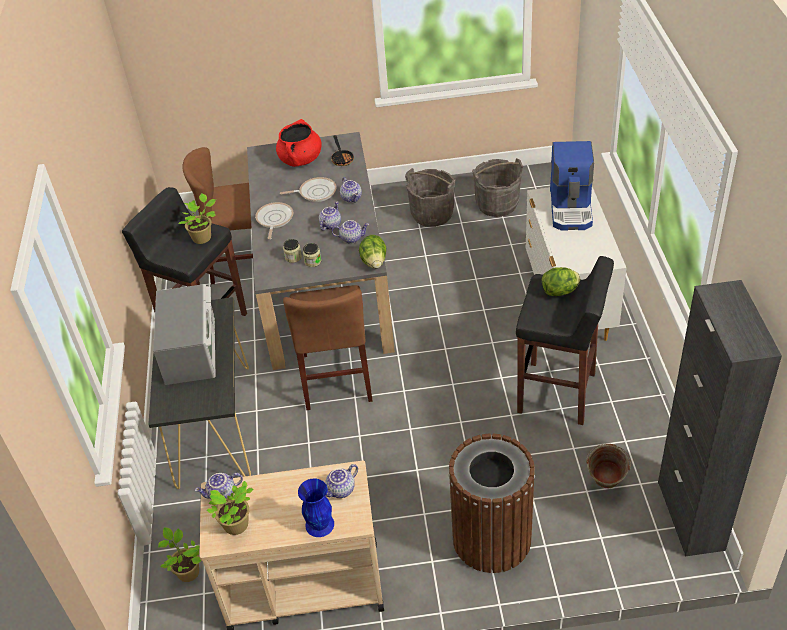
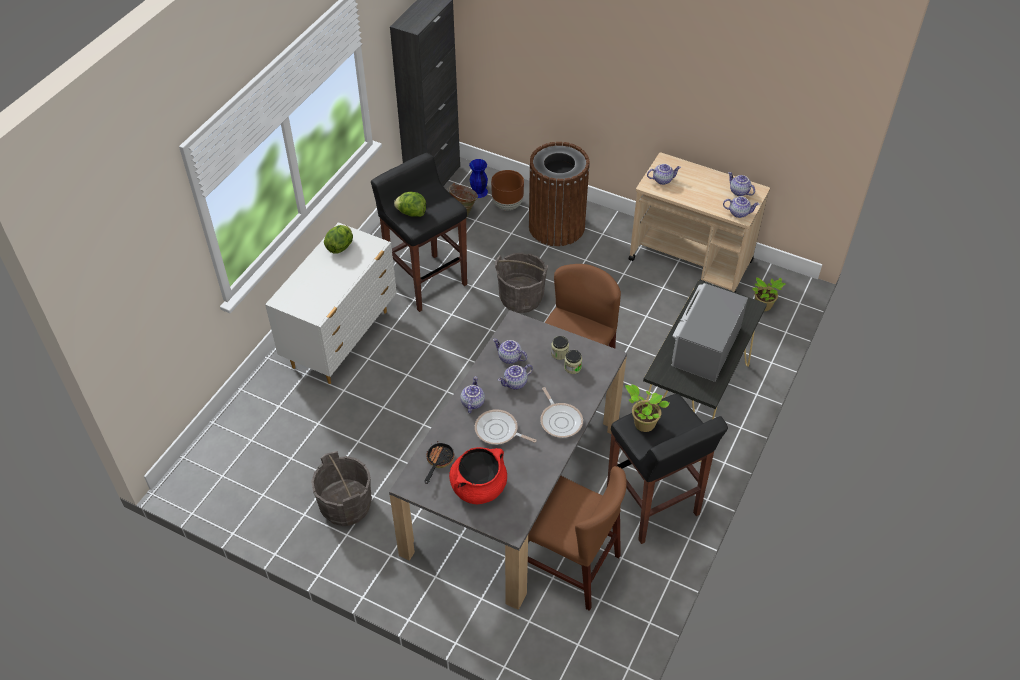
camera: 150 degrees left, 5 degrees up
potted plant [207,481,253,535] -> teapot [728,172,755,196]
frying pan [255,202,293,239] -> frying pan turned 60 degrees counterclockwise [540,387,583,438]
blue vase [298,478,334,537] -> blue vase moved to [469,159,488,198]
lettuce [359,235,387,269] -> lettuce moved to [324,225,353,254]
grey bucket [472,158,523,217] -> grey bucket moved to [495,252,548,313]
coffee machine [550,141,594,231] -> none
none -> brown planter [491,170,524,210]

